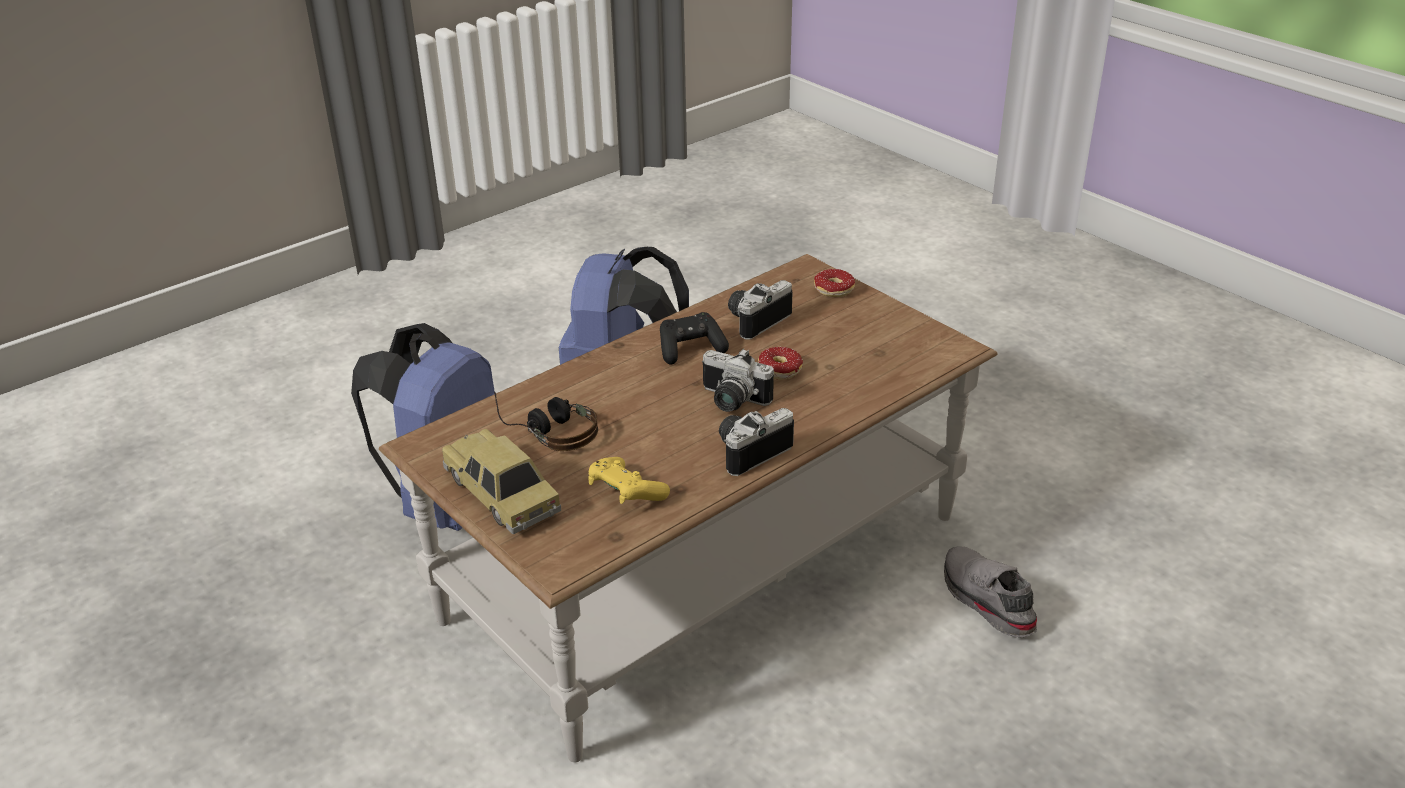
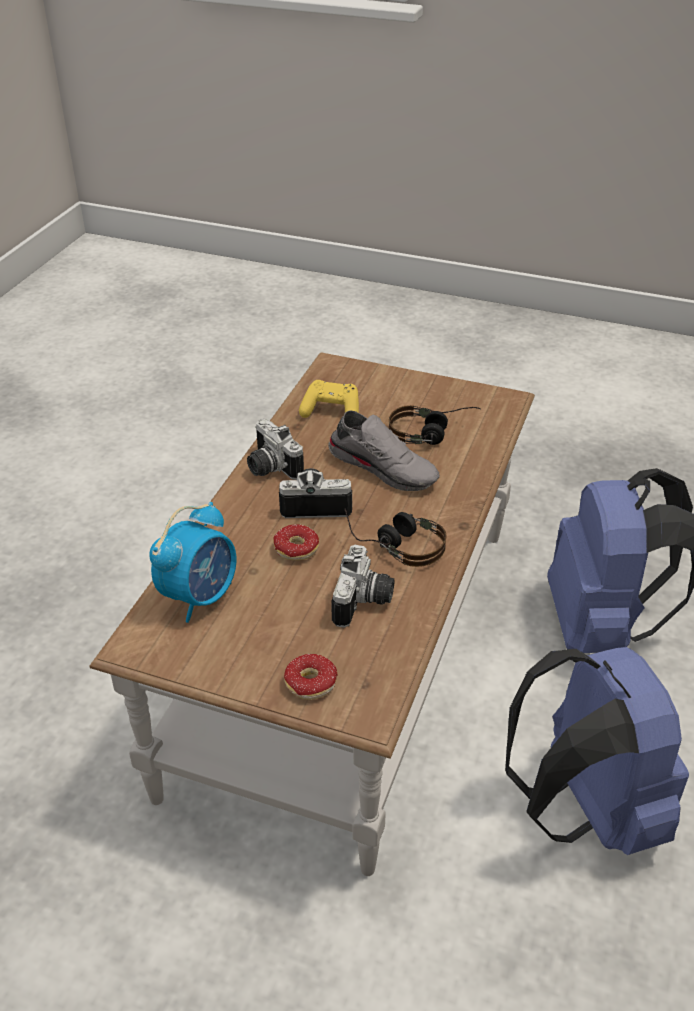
camera: 150 degrees right, 5 degrees up
toy car [442,429,561,534] -> none
black game controller [660,312,729,365] -> headphones [344,509,446,567]
camera [719,408,794,476] -> camera turned 120 degrees clockwise [247,419,304,480]
grey shoe [944,546,1037,637] -> grey shoe moved to [328,411,440,491]
none -> alarm clock [149,502,236,623]

